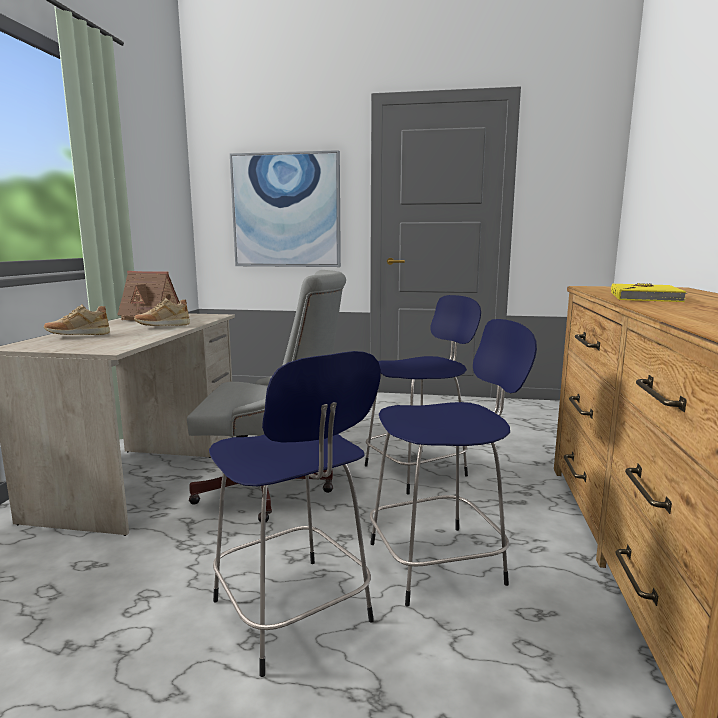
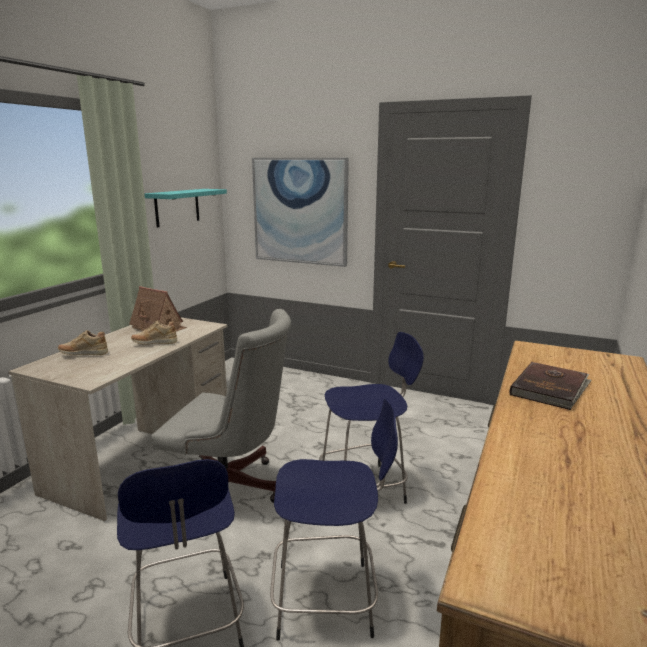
camera: 15 degrees right, 5 degrees up
yellow book [611,283,687,302] -> brown book [510,362,592,410]
none -> turquoise shelf [144,189,227,227]

